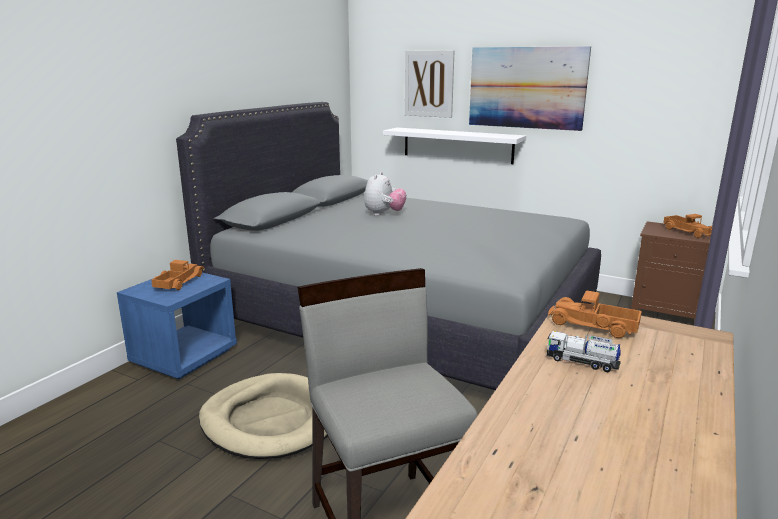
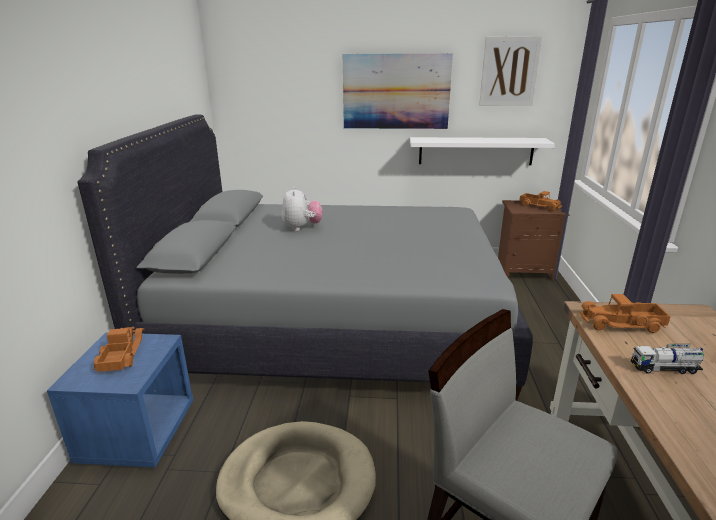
camera: 25 degrees left, 5 degrees up
white shelf [383,128,526,164] -> white shelf moved to [410,137,555,165]
picture [405,50,454,118] -> picture moved to [479,36,542,106]

